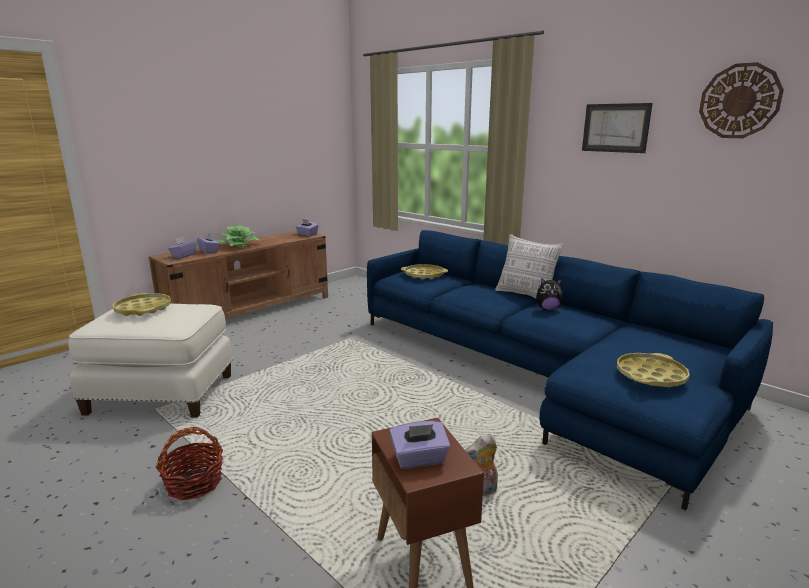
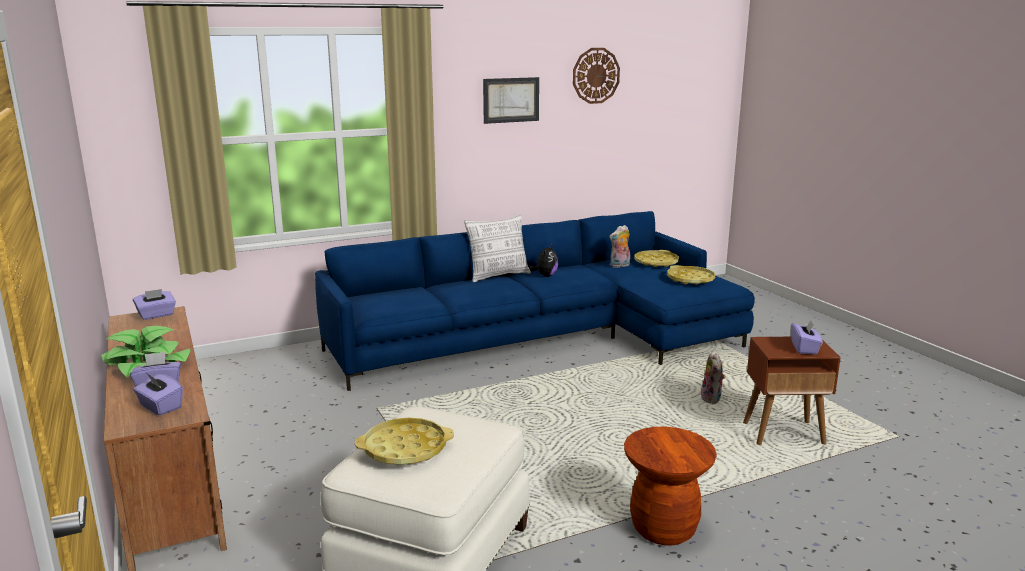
camera: 70 degrees left, 0 degrees up
basket [155,427,223,501] -> brown stool [624,427,717,546]
yellow tray [401,264,448,279] -> yellow tray moved to [634,250,679,267]
none -> plush toy [609,225,630,268]

